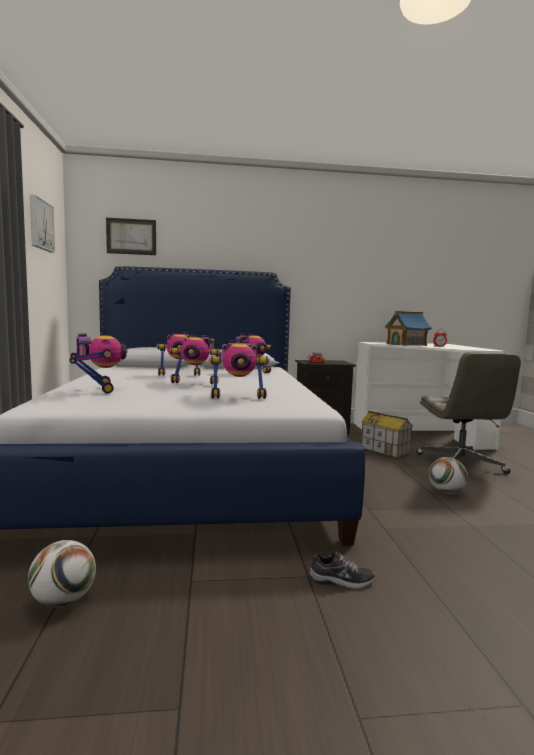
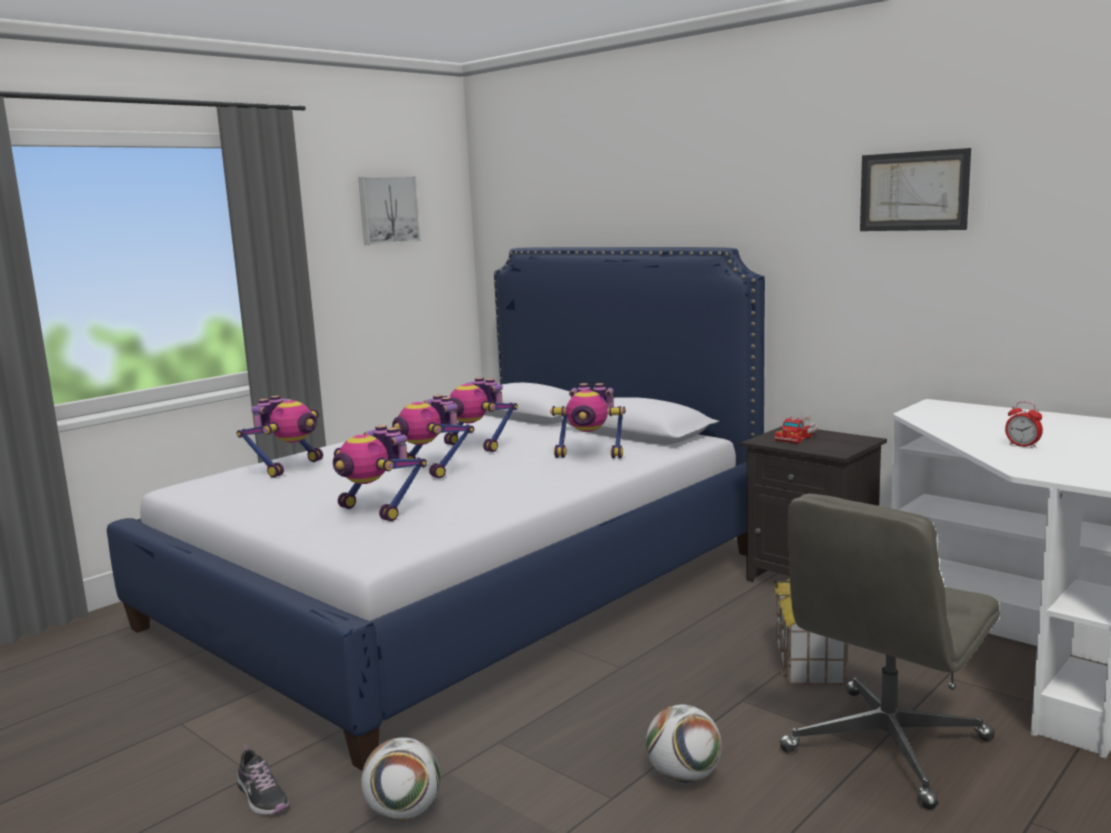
camera: 50 degrees right, 5 degrees up
football [28,540,96,607] -> football moved to [361,737,440,821]
picture [106,218,156,255] -> picture moved to [860,148,971,231]
toy house [385,311,432,346] -> none

